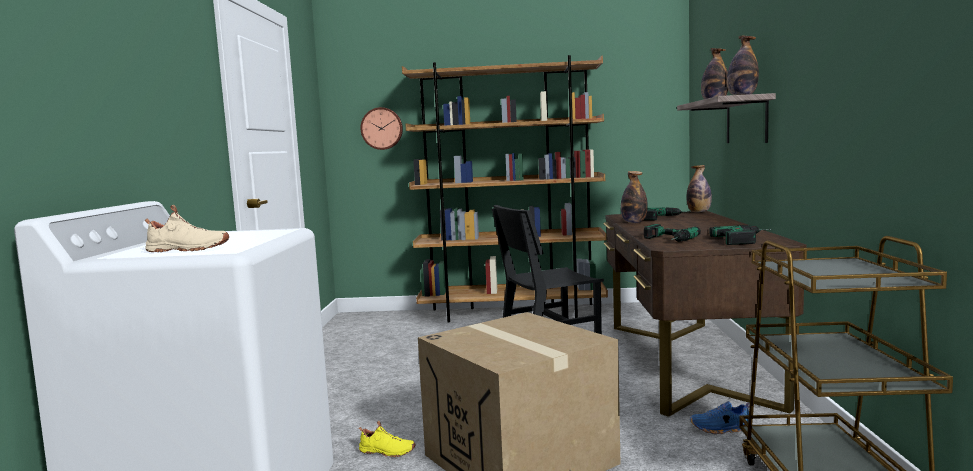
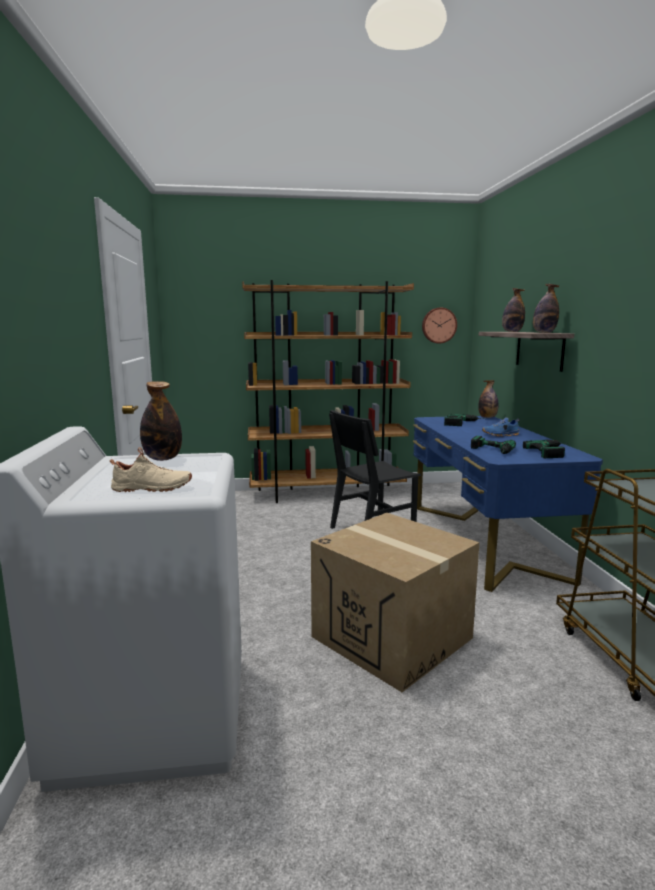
camera: 10 degrees left, 5 degrees up
yellow shoe [359,421,415,457] -> none
wall clock [360,107,403,150] -> wall clock moved to [422,307,457,344]
brown desk [603,211,806,417] -> blue desk [413,416,603,592]
bottle [621,171,648,223] -> bottle moved to [140,381,182,461]
blue shoe [690,401,750,434] -> blue shoe moved to [482,417,520,437]

